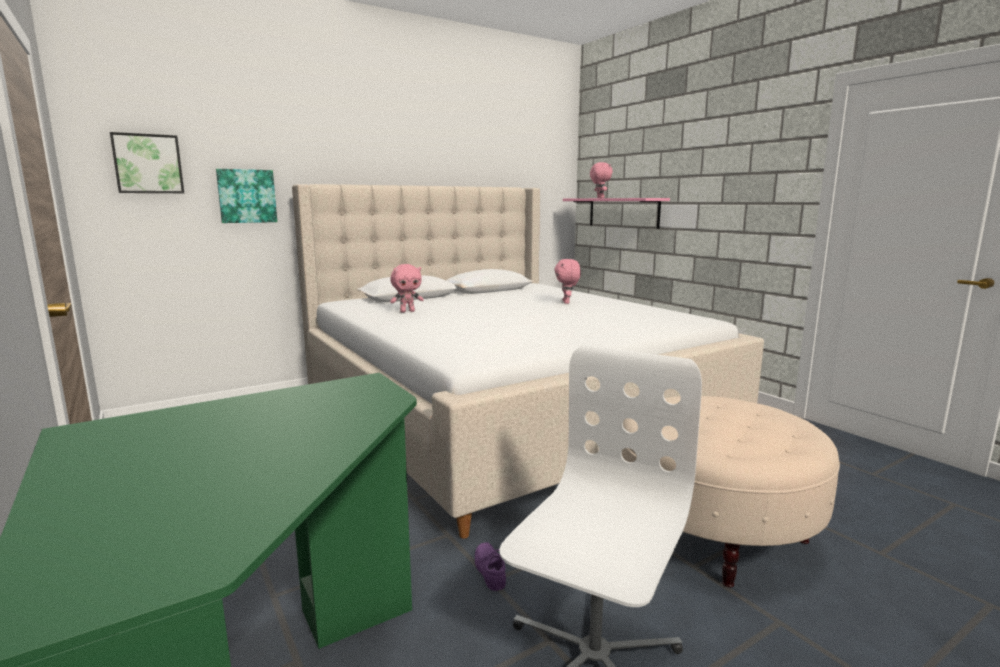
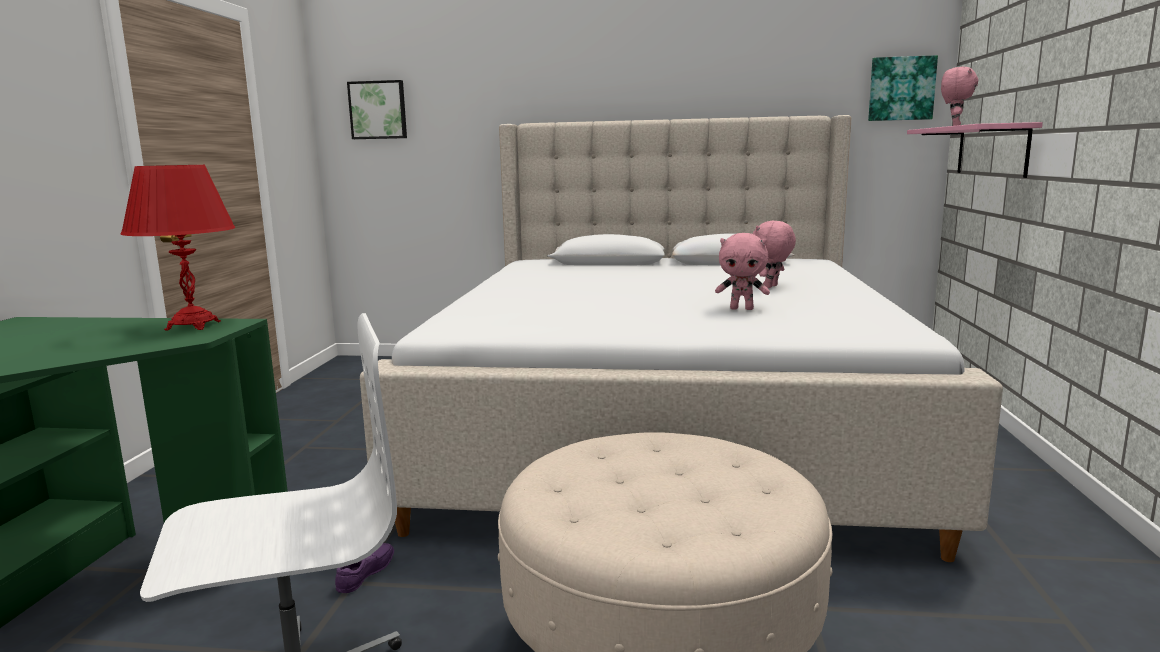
camera: 40 degrees right, 0 degrees up
picture [216,169,277,223] -> picture moved to [868,55,938,121]
pink plush toy [390,264,424,313] -> pink plush toy moved to [715,233,770,310]
none -> red table lamp [121,165,235,330]

